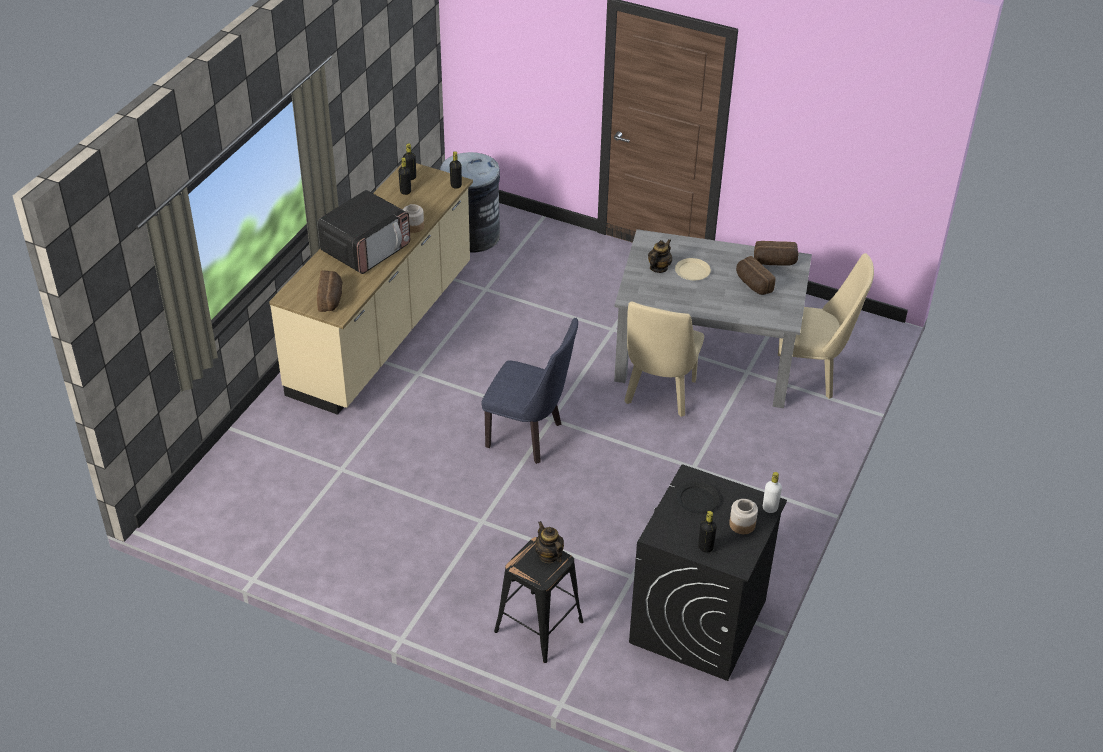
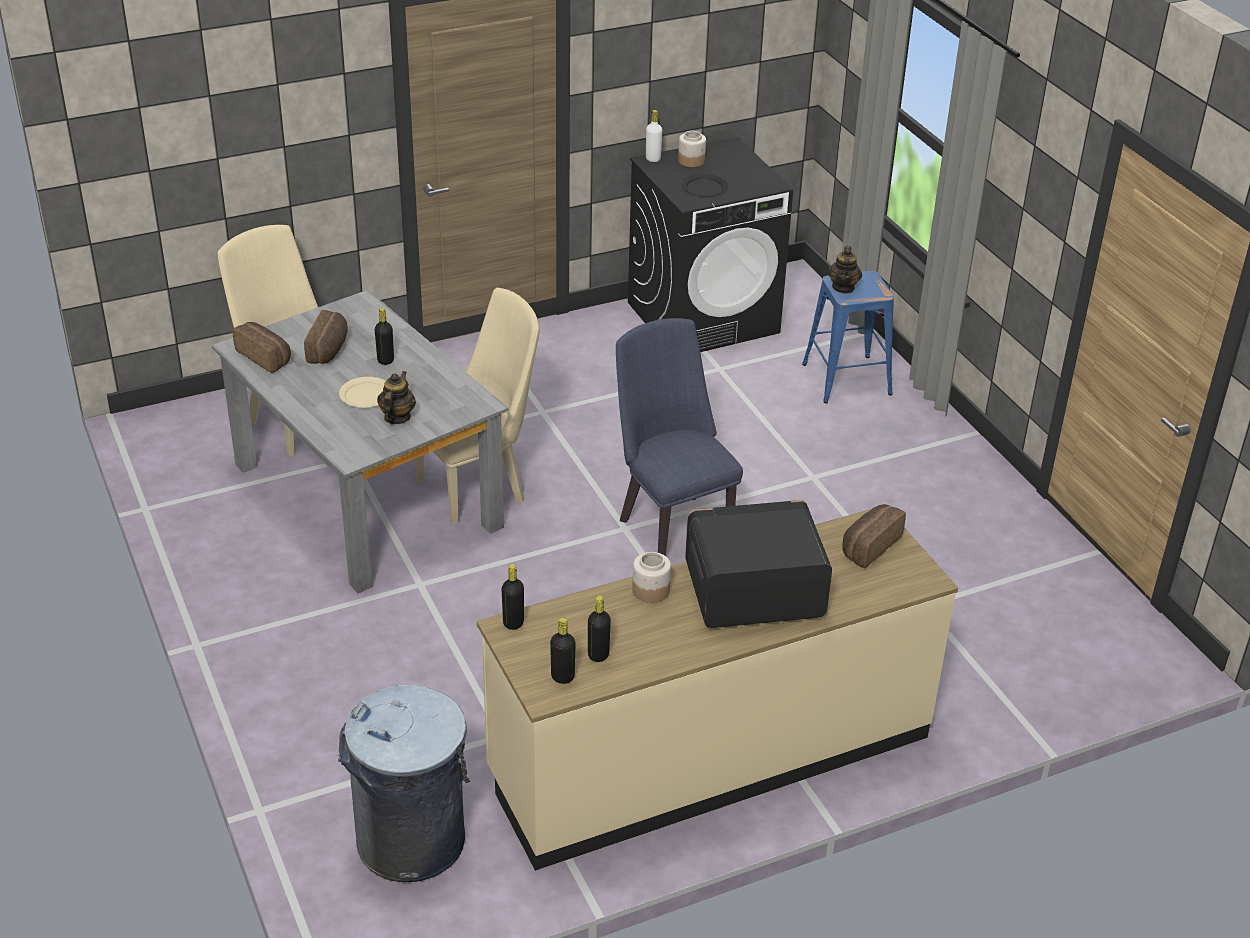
camera: 140 degrees left, 5 degrees down
black stool [494,537,583,663] -> blue stool [802,271,894,404]
teapot [648,239,672,273] -> teapot turned 120 degrees clockwise [377,371,416,424]
black bottle [698,511,717,553] -> black bottle moved to [375,308,394,365]

